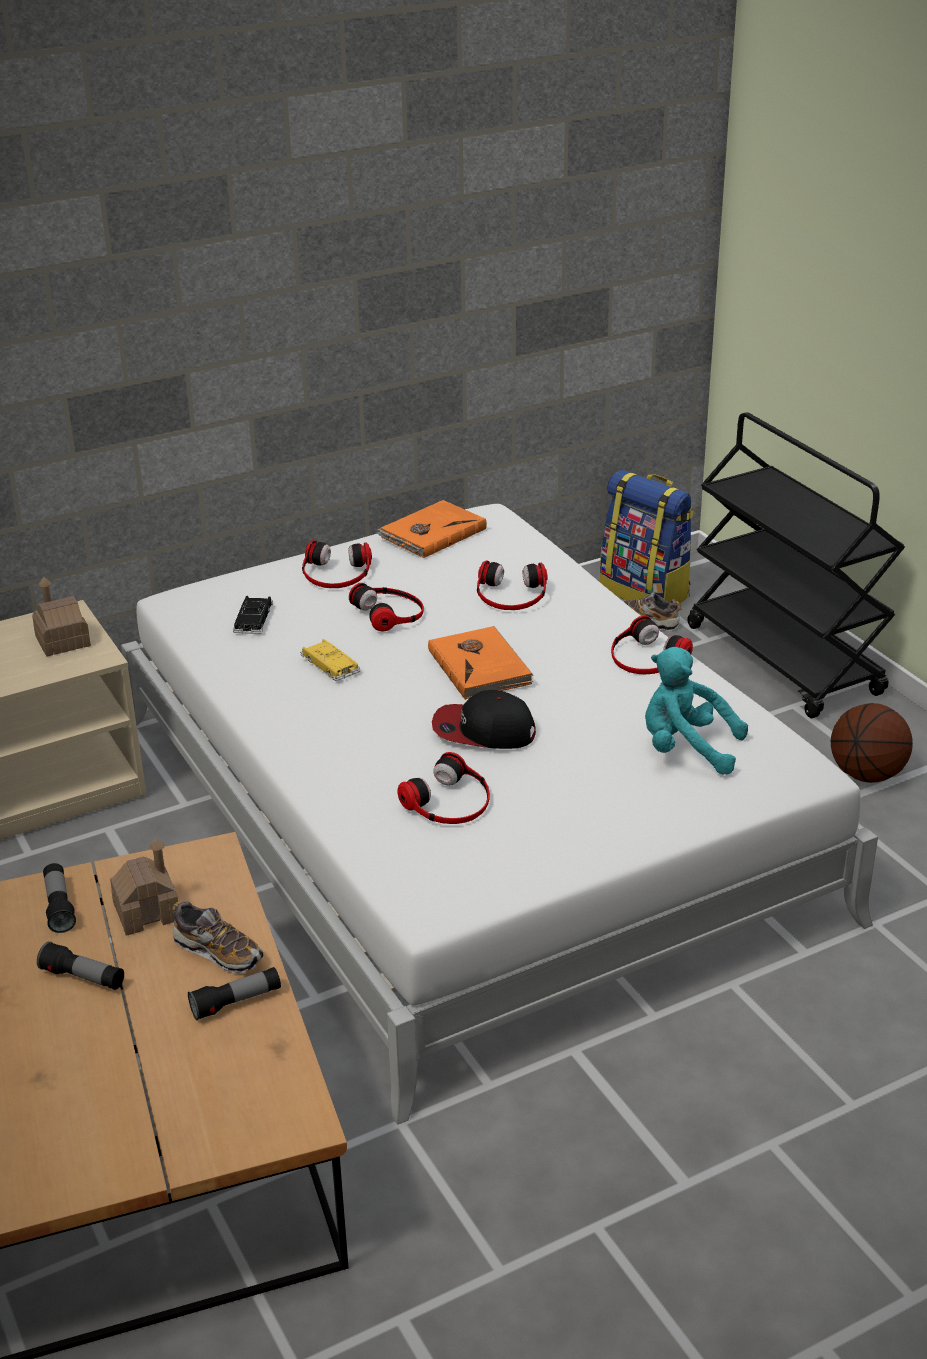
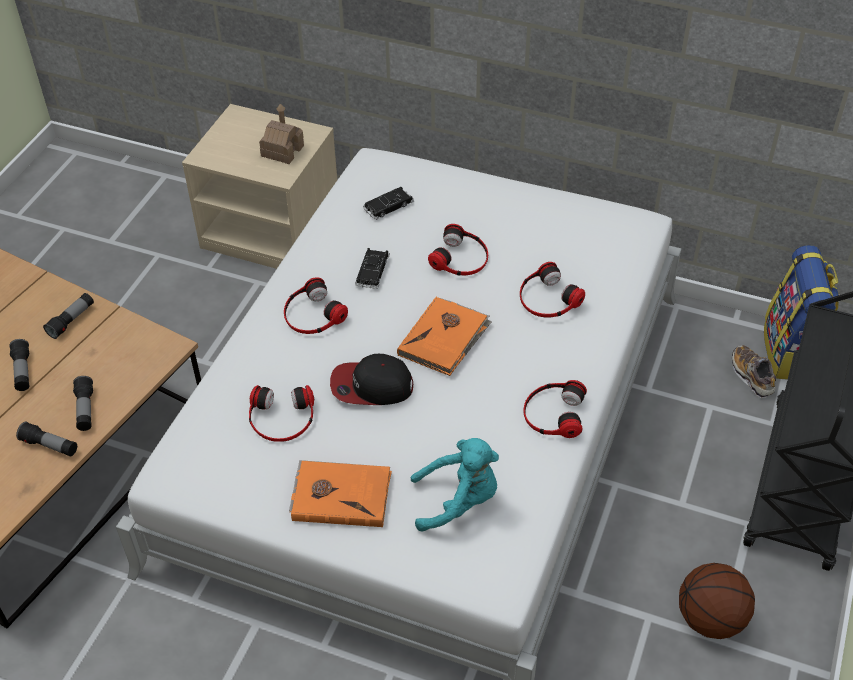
camera: 50 degrees right, 15 degrees up
toy house [110,838,178,936] -> none
shoe [172,902,263,974] -> flashlight [73,376,93,431]
yellow toy car [300,639,361,681] -> black toy car [355,248,390,289]
headphones [302,540,372,588] -> headphones moved to [284,277,348,334]
orange book [377,500,487,558] -> orange book moved to [289,460,392,527]
cap [432,690,536,749] -> cap turned 60 degrees counterclockwise [330,354,413,405]
turquoise plush toy [645,647,748,775] -> turquoise plush toy turned 105 degrees clockwise [411,438,499,532]

